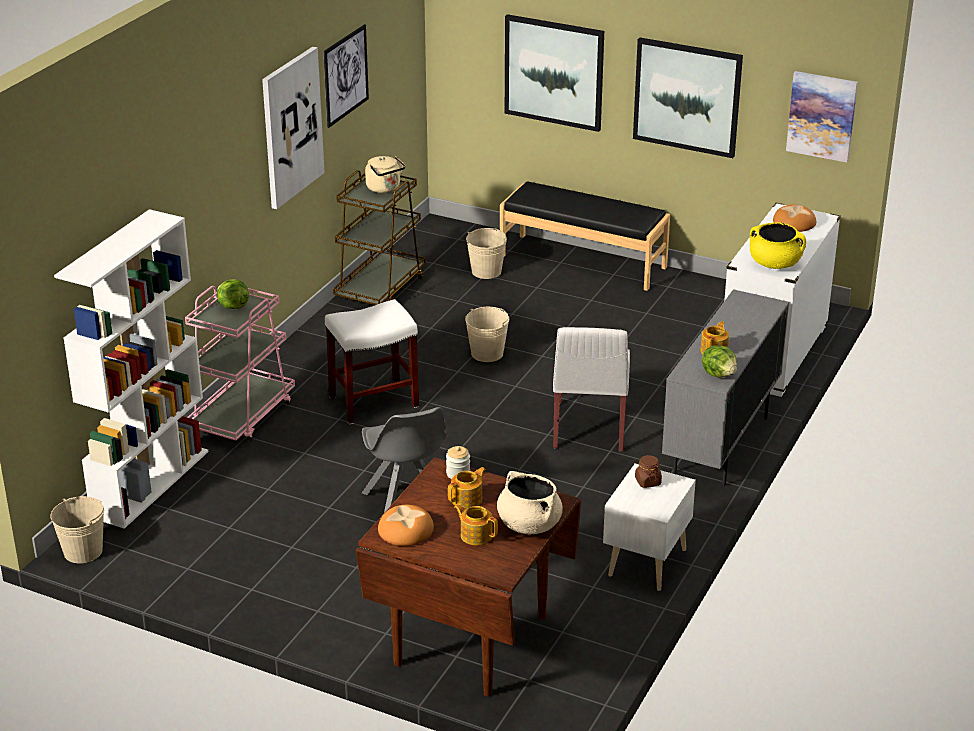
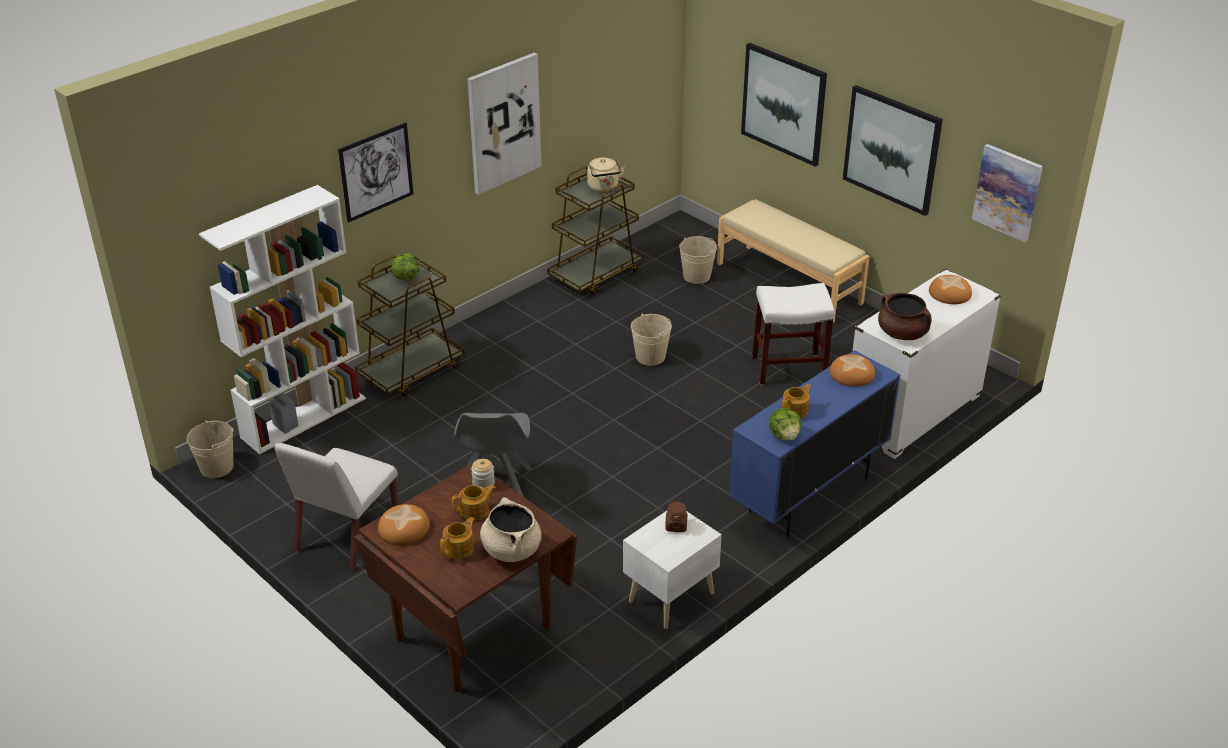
camera: 20 degrees right, 5 degrees up
pink cart [185,286,295,441] -> brown cart [355,255,465,396]
picture [323,24,369,128] -> picture moved to [338,122,414,223]
white stool [325,299,419,424] -> white stool moved to [752,283,835,385]
teapot [454,504,498,545] -> teapot turned 75 degrees clockwise [440,517,475,559]
black bench [500,181,670,291] -> beige bench [717,199,870,323]
white chair [553,327,630,452] -> white chair moved to [274,443,398,571]
grey cabinet [662,289,789,486] -> blue cabinet [729,350,901,537]
yellow cooking pot [750,222,806,269] -> brown cooking pot [878,293,931,340]
none -> bread [830,354,875,387]

